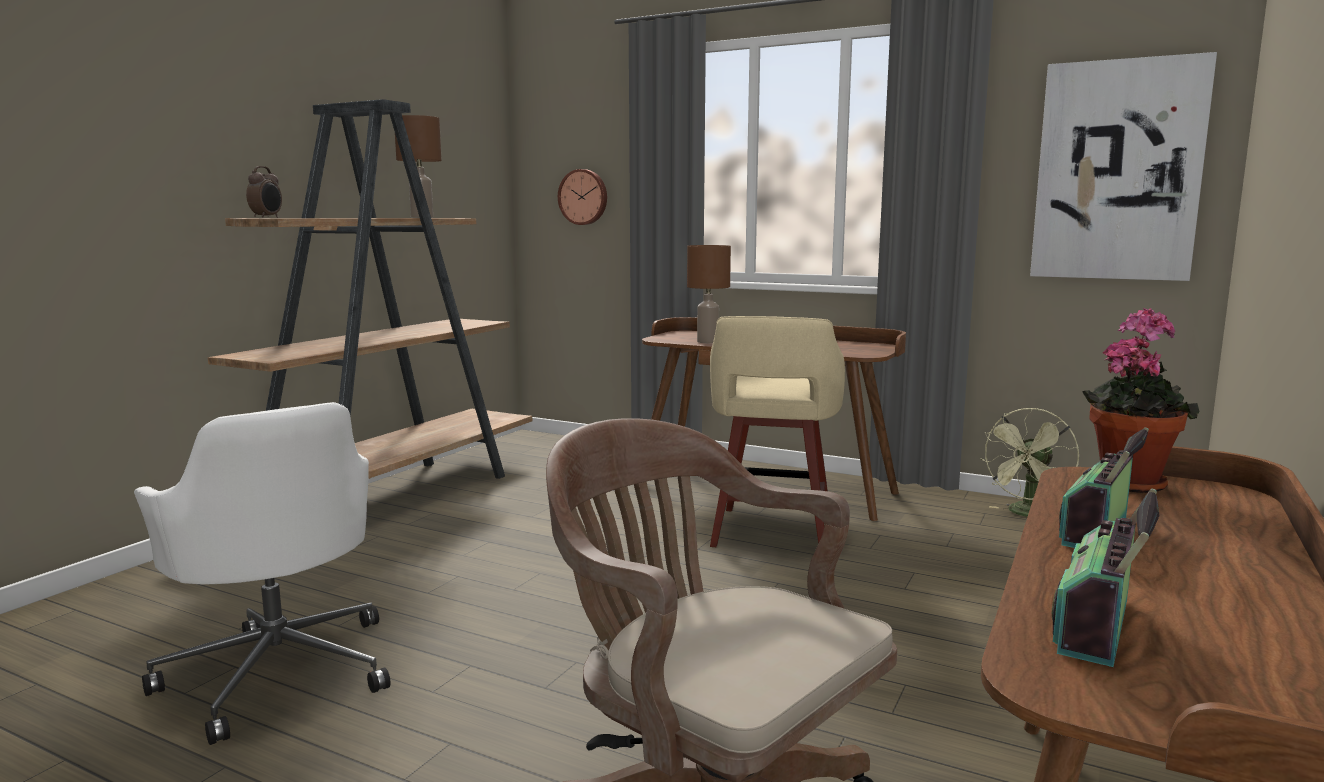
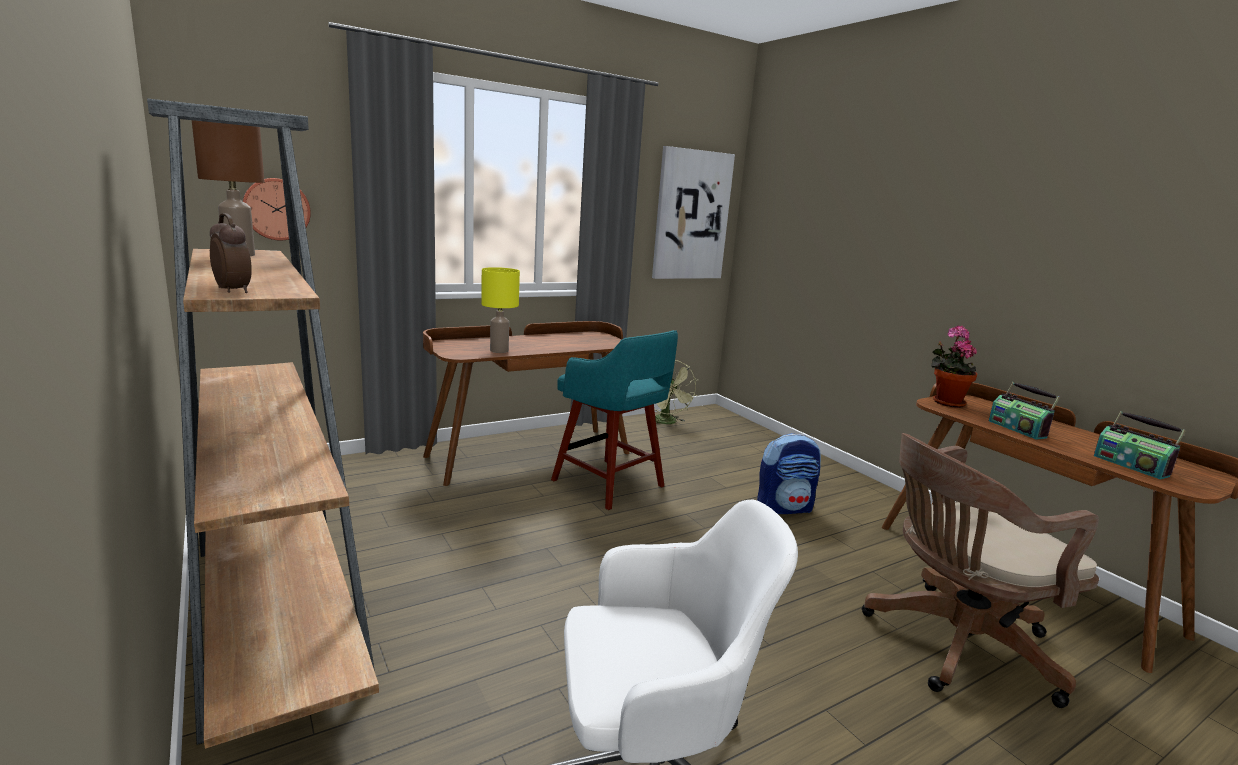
camera: 60 degrees left, 5 degrees up
brown table lamp [687,245,731,343] -> yellow table lamp [481,267,520,353]
beige stool [710,316,845,547] -> turquoise stool [551,330,678,510]
none -> backpack [757,433,821,514]

